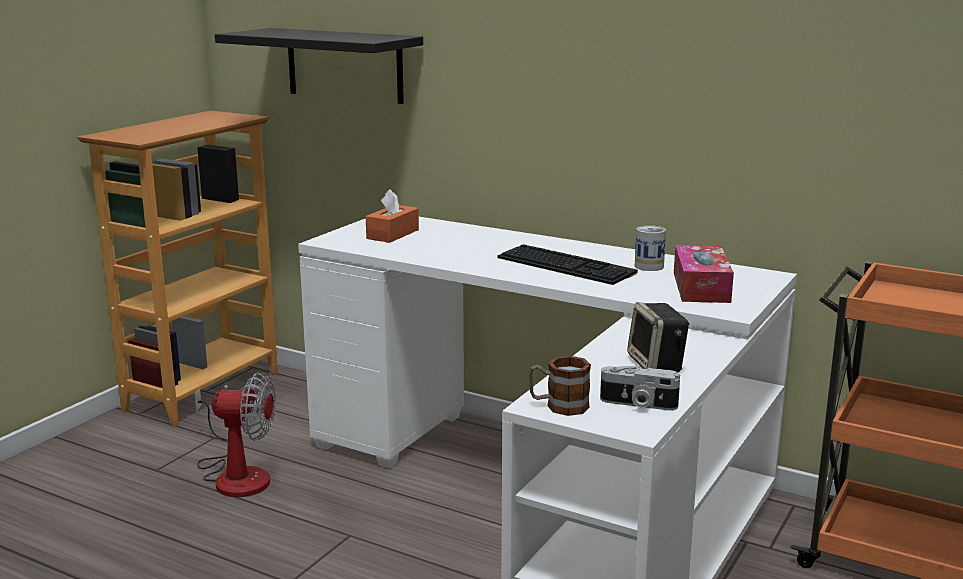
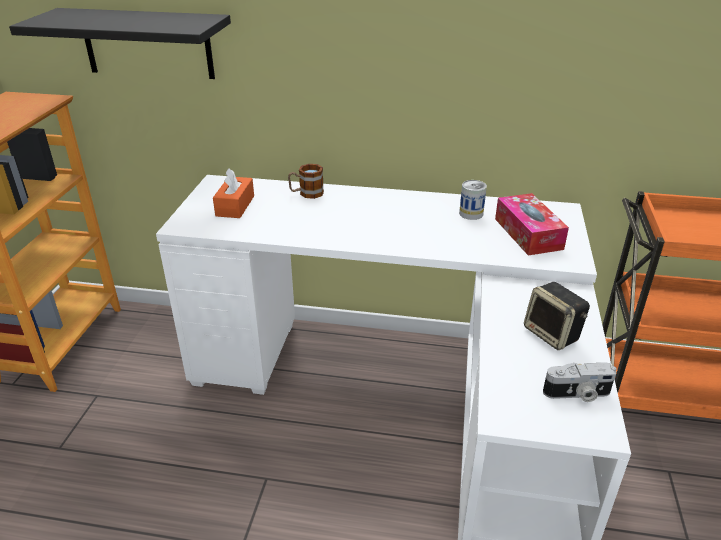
camera: 20 degrees left, 15 degrees up
fan [195,372,276,497] -> none
keyboard [497,244,638,285] -> none
mug [529,356,591,416] -> mug moved to [288,164,324,199]

